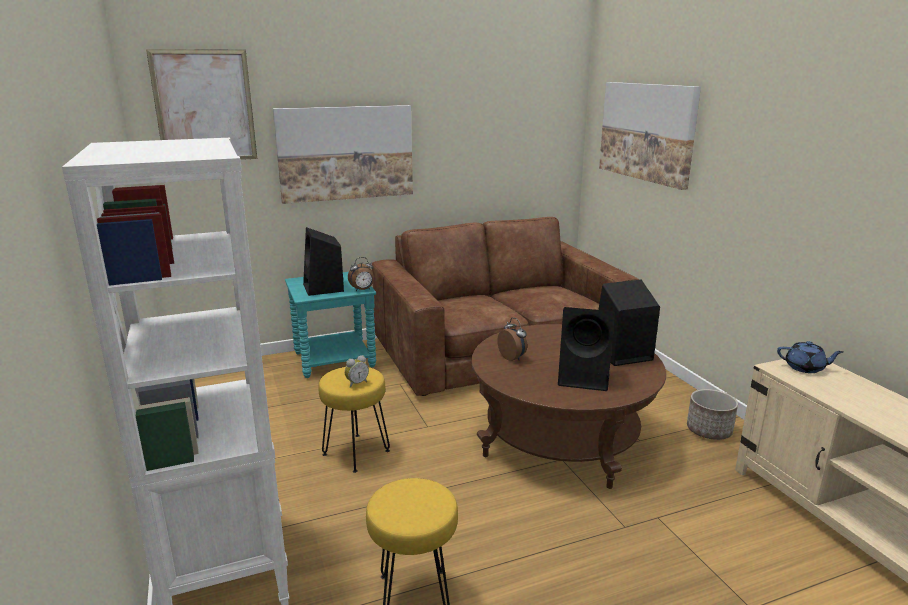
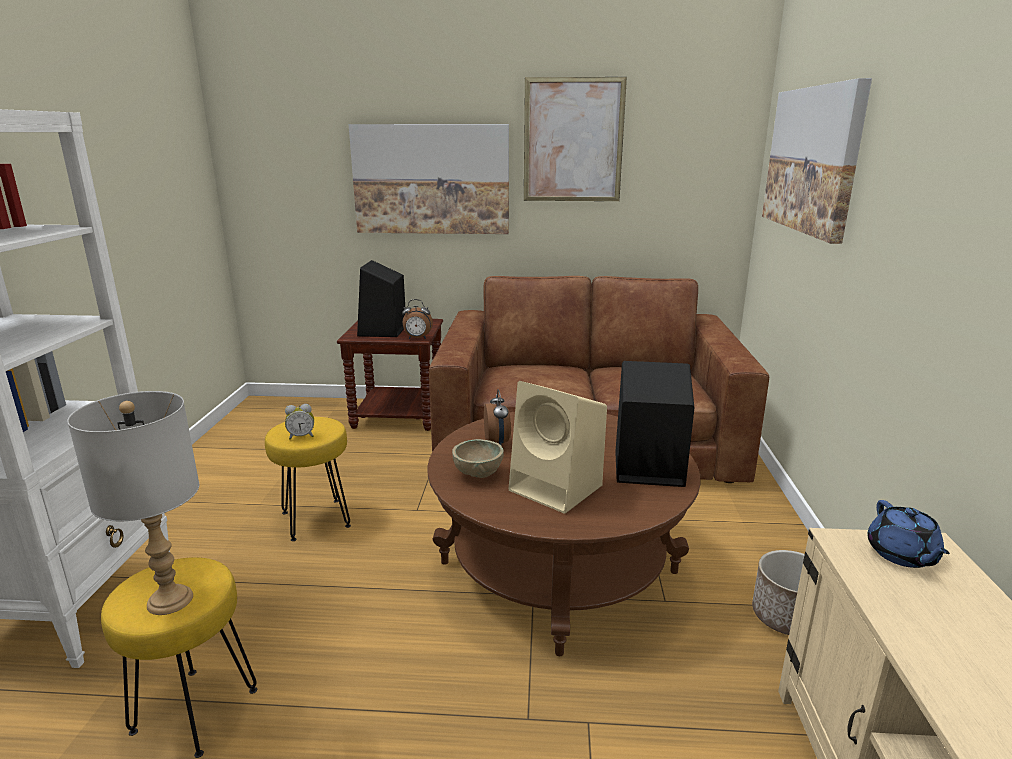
camera: 25 degrees right, 0 degrees up
picture [146,49,257,160] -> picture moved to [524,77,627,201]
turquoise side table [285,272,376,378] -> brown side table [337,319,443,431]
black speaker [558,307,615,391] -> beige speaker [508,381,607,514]
blue teapot [777,341,843,373] -> blue teapot turned 45 degrees clockwise [867,500,950,568]
none -> grey table lamp [67,391,199,615]
none -> beige bowl [452,439,504,478]

